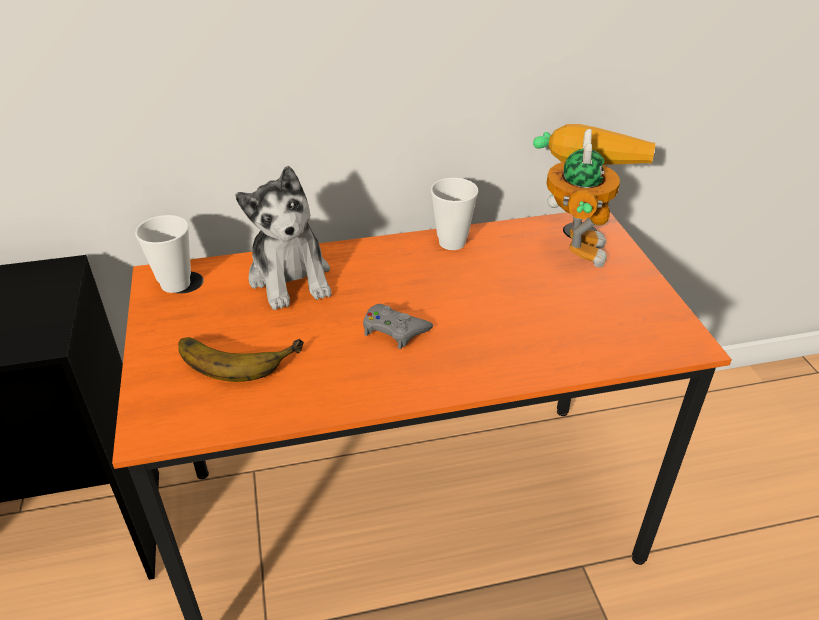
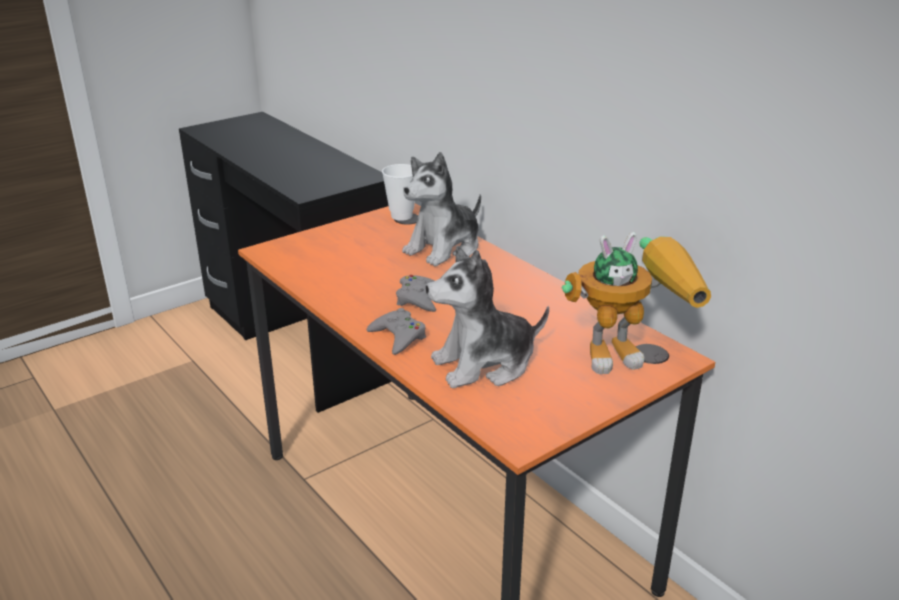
camera: 65 degrees right, 10 degrees down
banana [178,337,304,382] -> none
cup [431,178,478,250] -> none
none -> grey game controller [367,308,426,355]
none -> plush toy [426,246,549,388]

